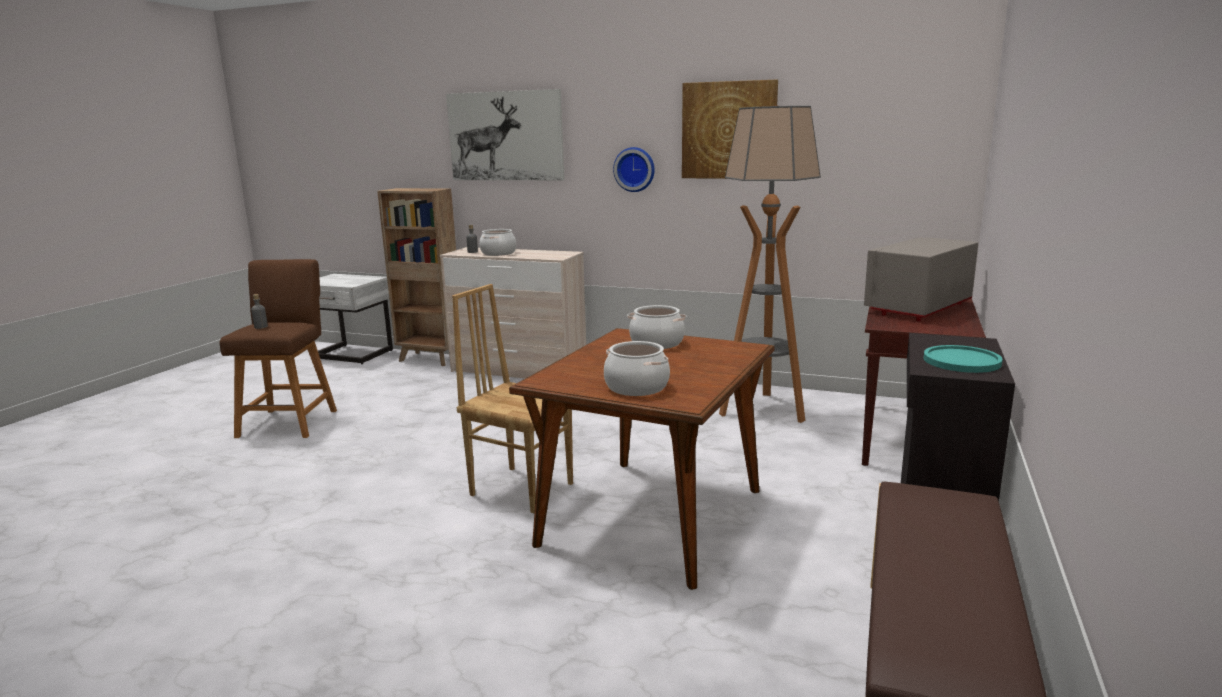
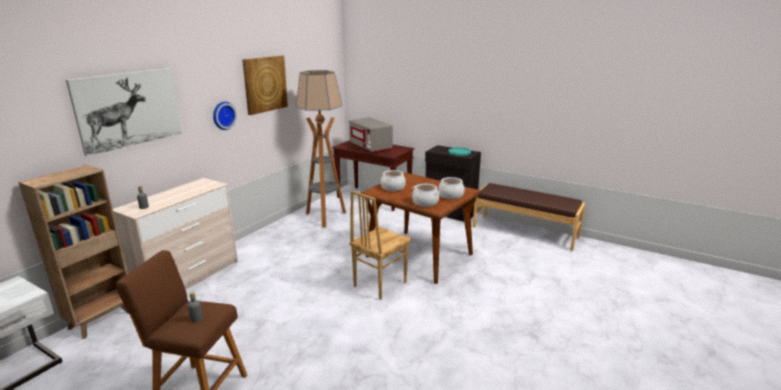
camera: 80 degrees left, 5 degrees up
cooking pot [479,229,516,256] -> cooking pot moved to [412,184,439,207]

